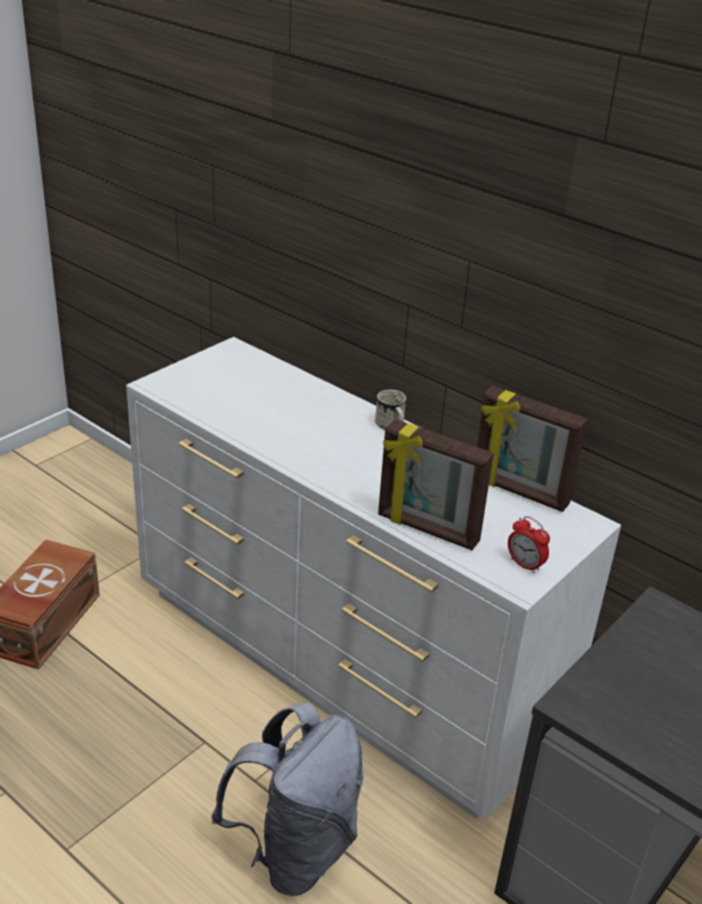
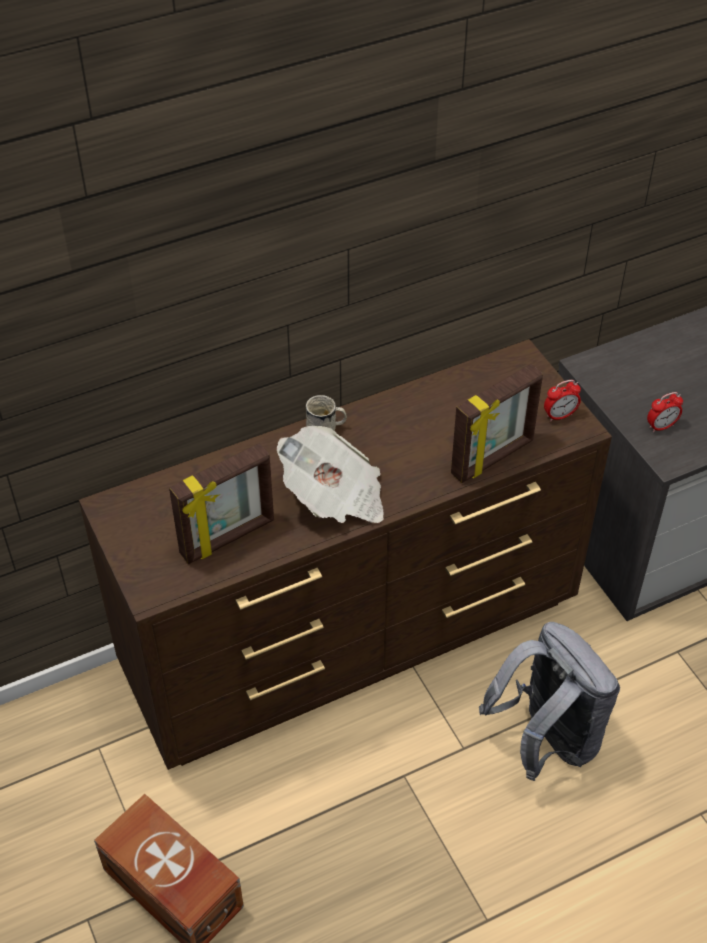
camera: 65 degrees left, 15 degrees up
white dresser [126,337,621,820] -> brown dresser [79,339,612,770]
picture frame [477,386,588,512] -> picture frame moved to [169,443,274,564]
none -> newspaper [277,426,384,523]
none -> alarm clock [647,392,683,432]

